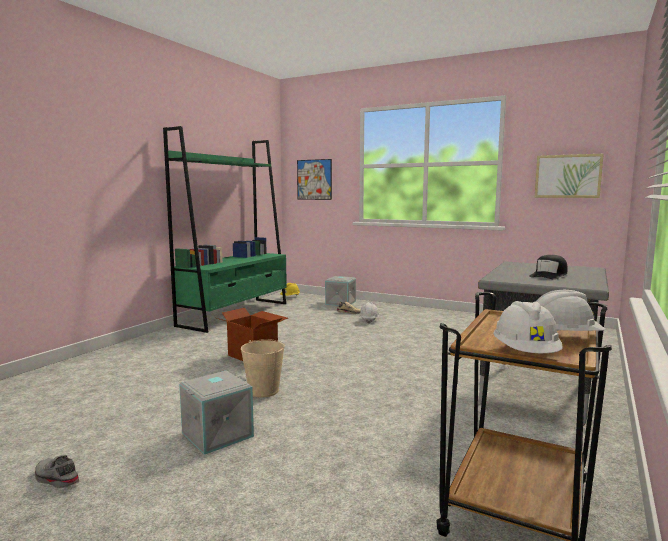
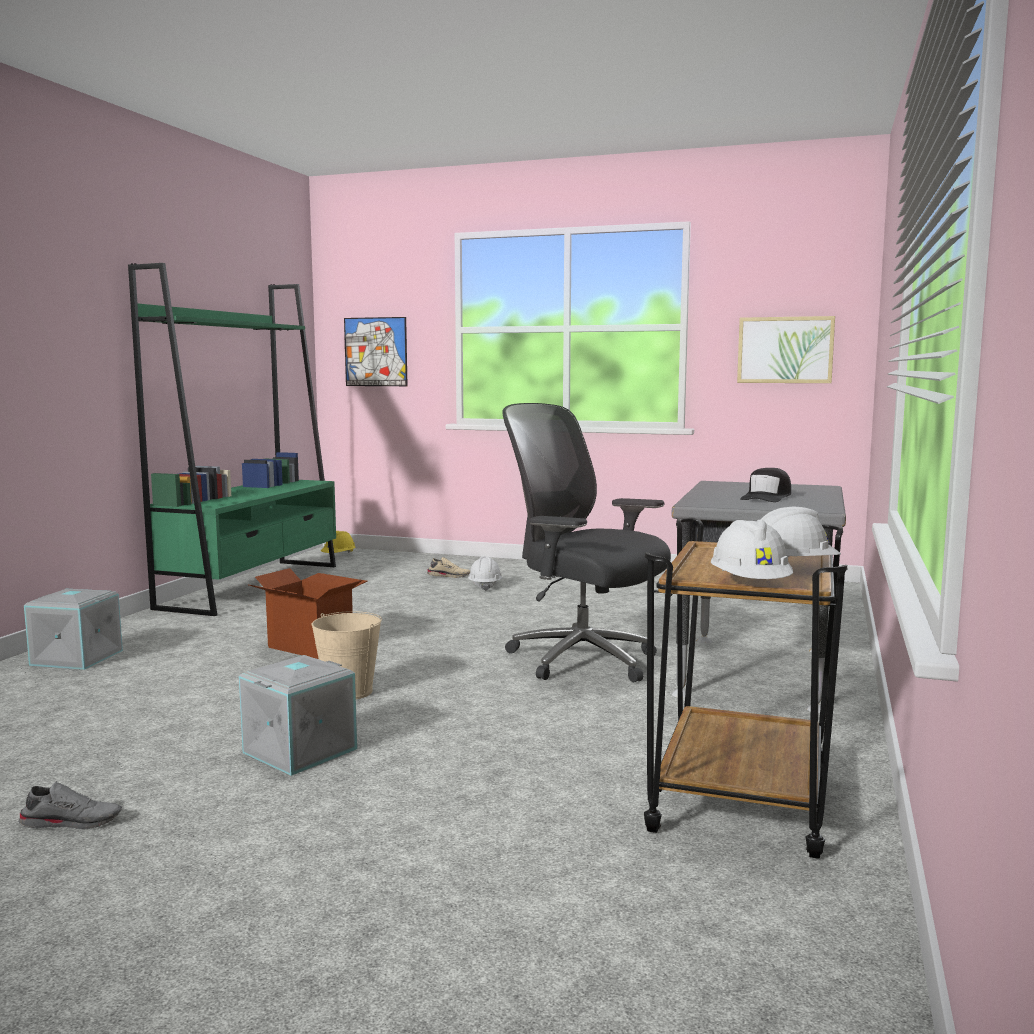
camera: 10 degrees left, 0 degrees up
grey shoe [35,455,80,488] -> grey shoe turned 150 degrees clockwise [18,782,122,829]
grey storage box [325,276,356,306] -> grey storage box moved to [24,589,123,670]
none -> office chair [502,403,671,682]

